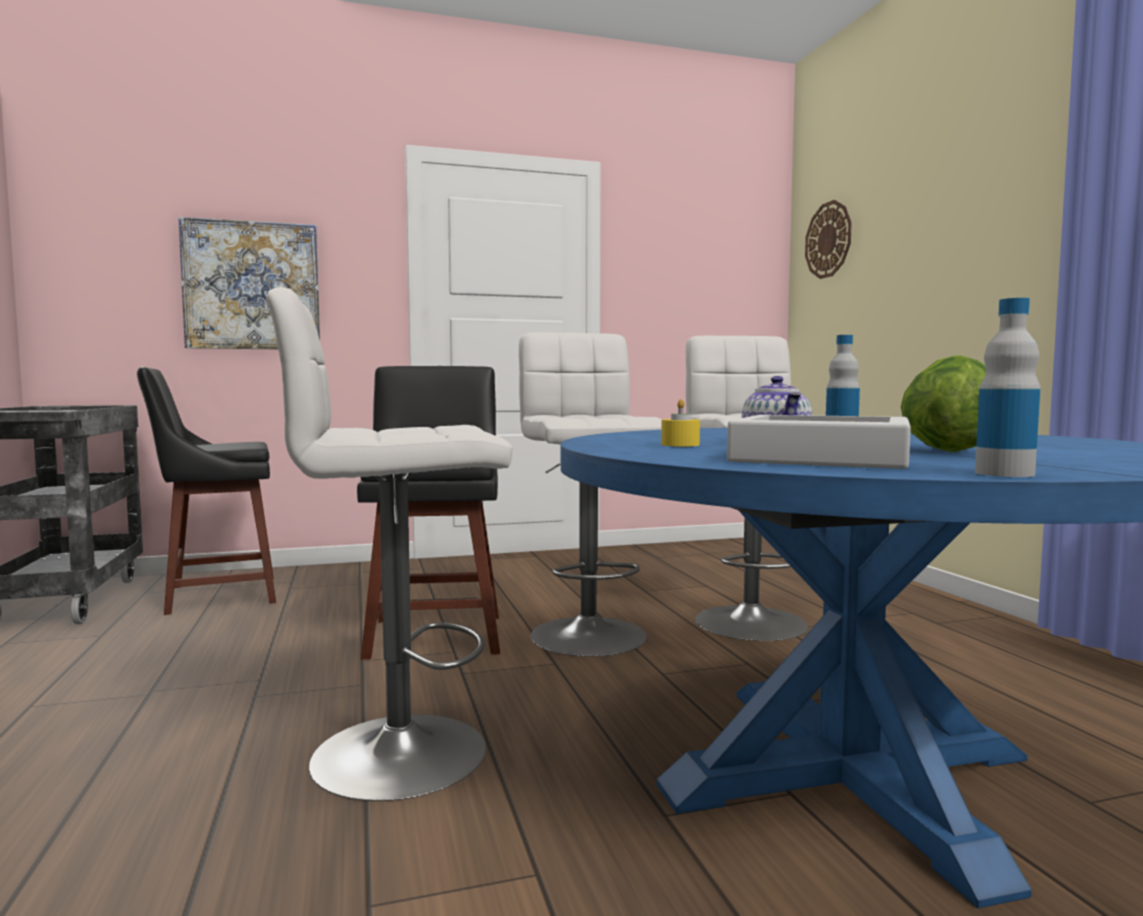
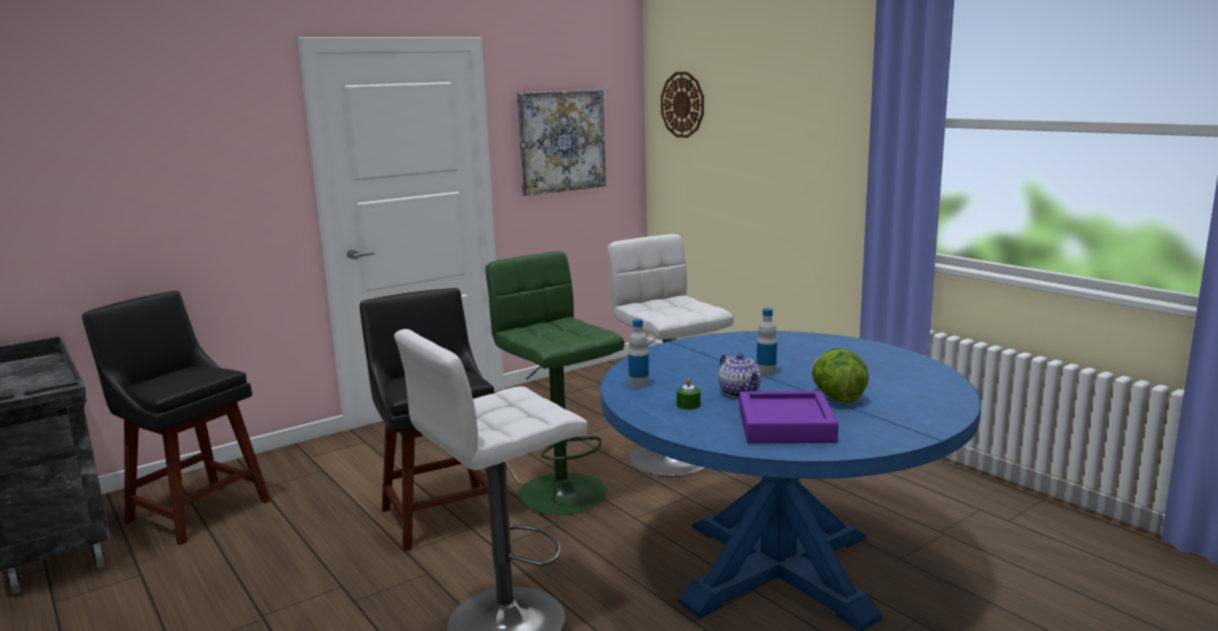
camera: 20 degrees left, 10 degrees up
black chair [137,367,276,615] -> black chair turned 75 degrees clockwise [82,291,271,545]
picture [178,217,320,349] -> picture moved to [517,90,606,196]
white stool [519,332,662,656] -> green stool [485,251,624,515]
yellow candle [661,399,700,447] -> green candle [677,378,701,410]
grey tray [727,415,911,469] -> purple tray [739,391,838,443]
bottle [975,298,1040,477] -> bottle moved to [628,319,649,388]

